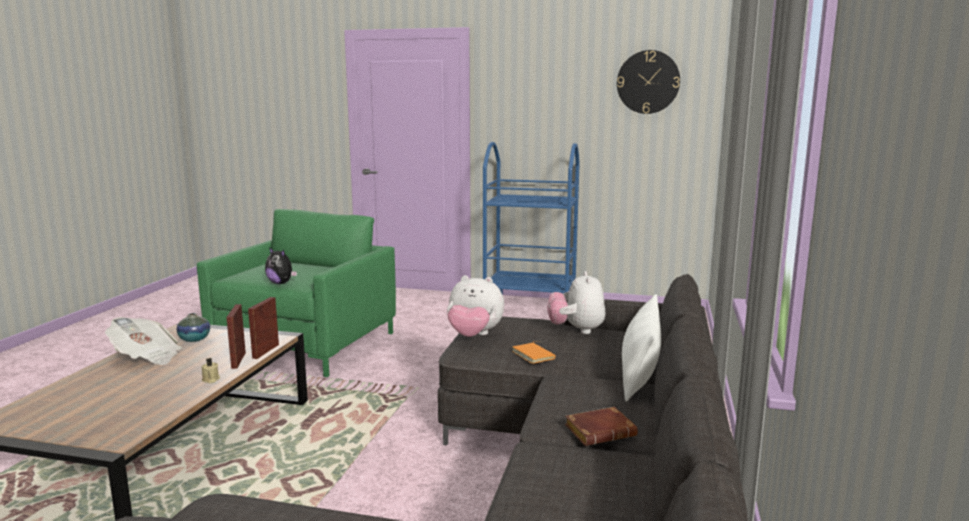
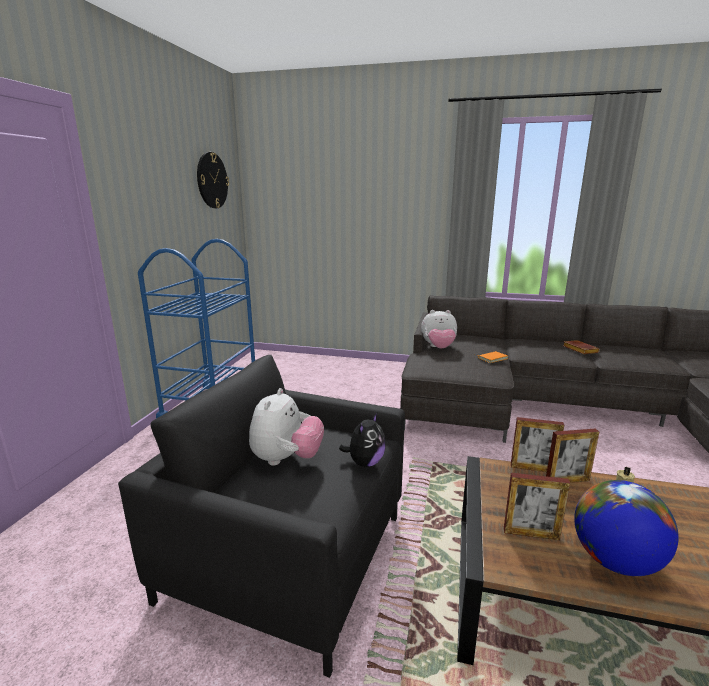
camera: 90 degrees left, 5 degrees up
newspaper [105,317,182,365] -> globe [574,480,679,576]
vase [177,313,210,342] -> picture frame [504,473,570,540]
green armchair [197,209,396,377] -> black armchair [118,355,405,678]
plush toy [447,275,504,337] -> plush toy moved to [249,388,324,466]
white pillow [622,294,661,402] -> none

